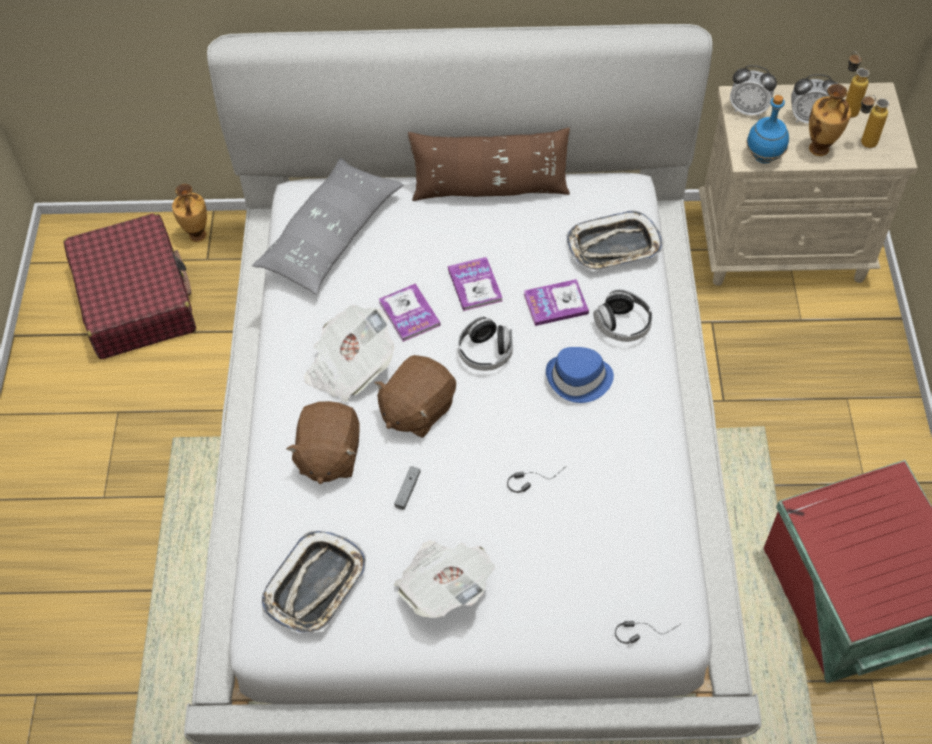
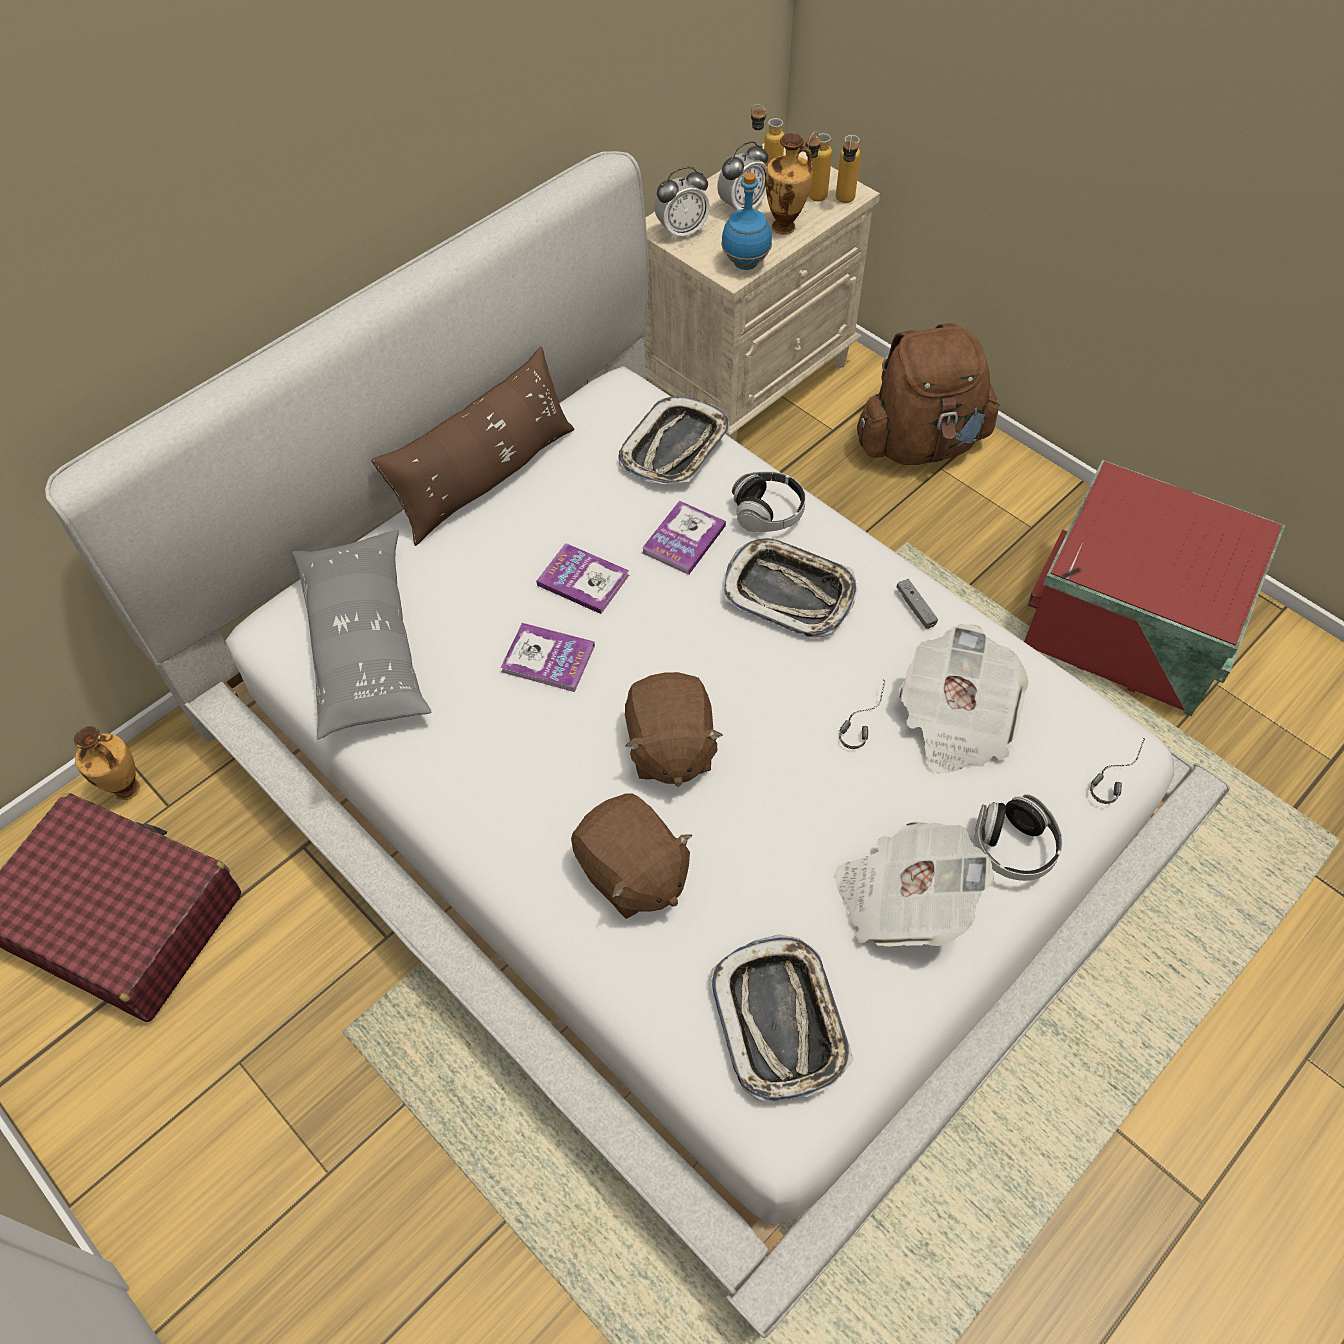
camera: 45 degrees left, 0 degrees up
newspaper [304,304,394,402] -> newspaper moved to [899,624,1029,774]
grey game controller [394,466,421,510] -> grey game controller moved to [896,579,938,629]
headphones [458,316,513,371] -> headphones moved to [974,794,1063,881]
blue hat [546,347,614,403] -> tray [724,538,857,638]
none -> bottle [836,135,860,203]
none -> brown backpack [857,323,999,465]

